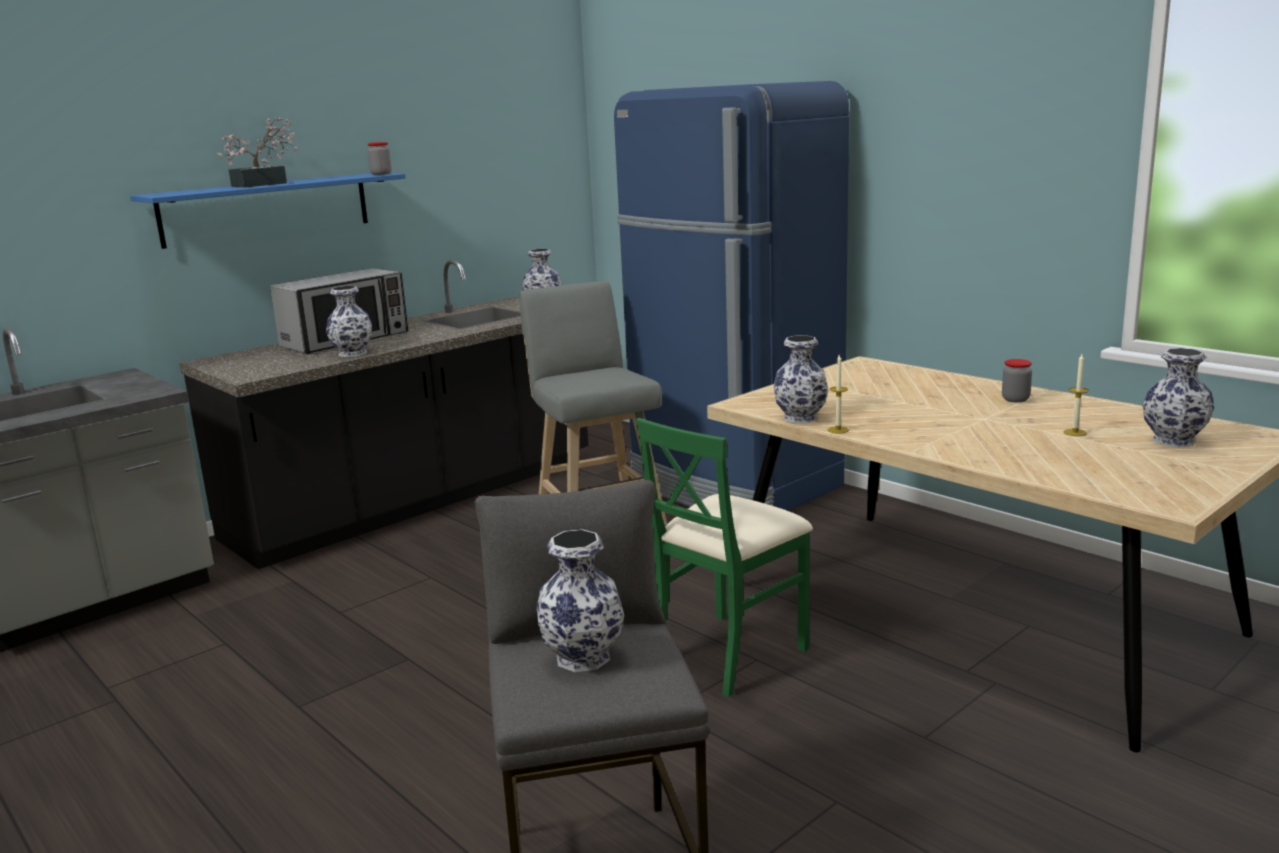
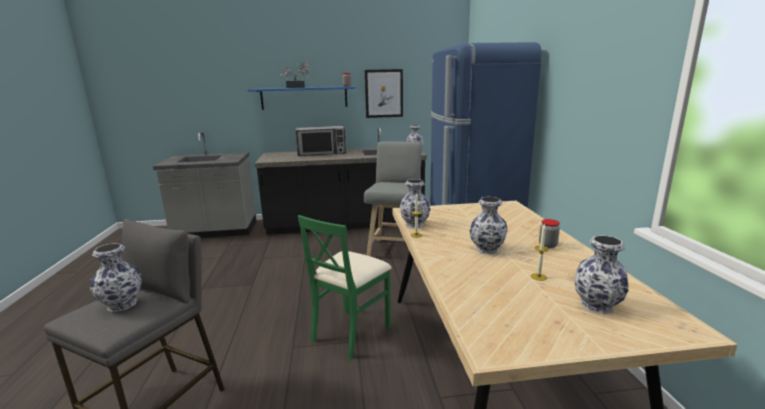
camera: 35 degrees right, 0 degrees up
vase [326,286,372,357] -> vase moved to [470,197,508,255]
green chair [636,418,813,697] -> green chair turned 45 degrees counterclockwise [298,215,392,359]
none -> picture [365,69,403,118]

